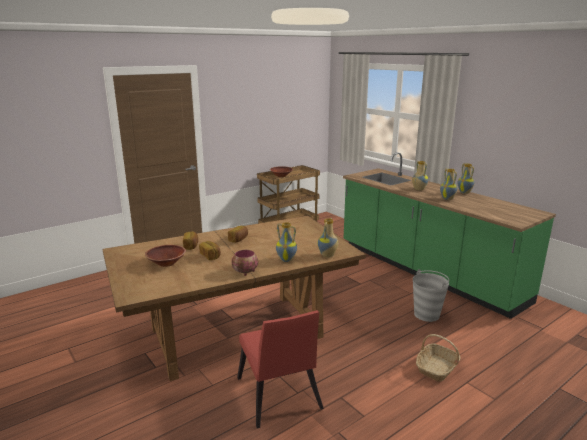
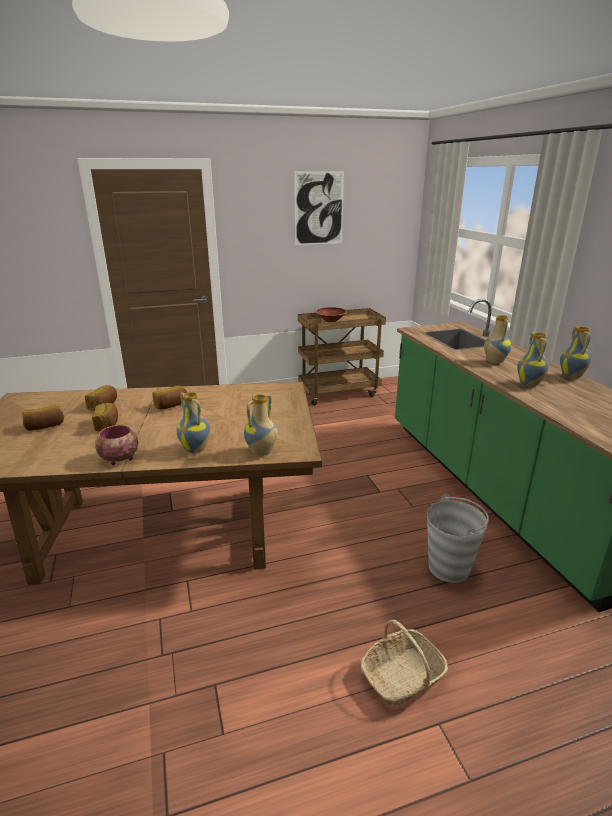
camera: 20 degrees right, 5 degrees up
brown bowl [145,245,186,267] -> bread [22,405,64,430]
red chair [237,310,324,429] -> none
none -> picture [294,171,344,245]

